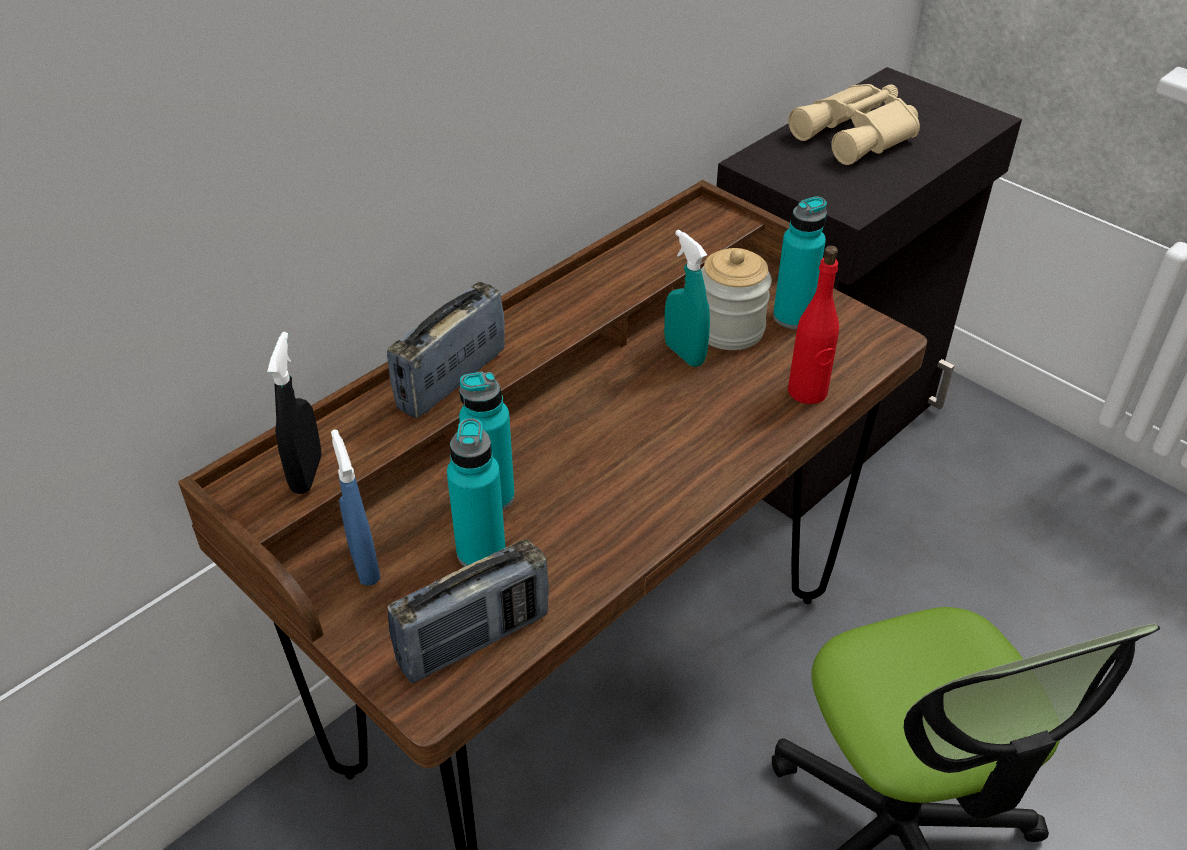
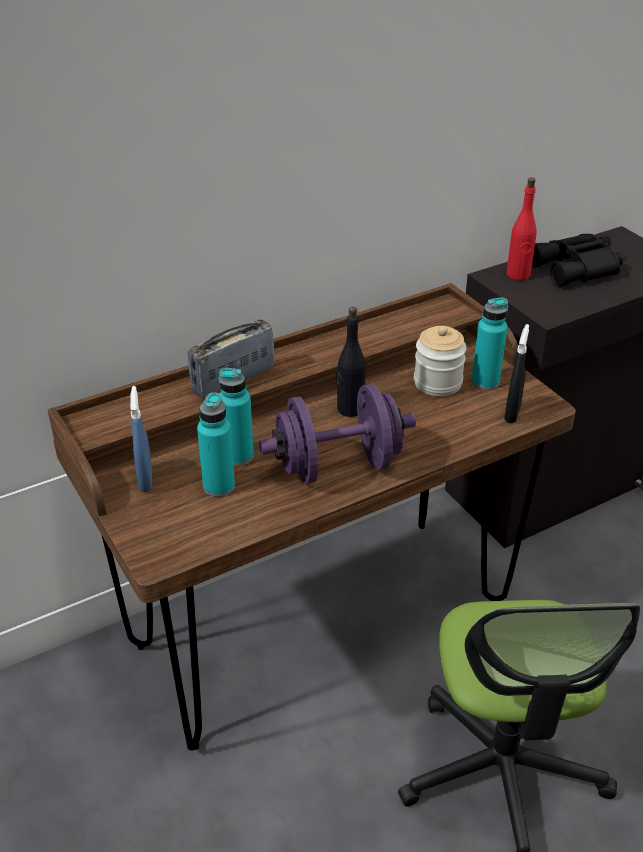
camera: 15 degrees right, 5 degrees down
black spray bottle [267,332,321,494] -> black spray bottle moved to [504,324,529,423]
radio [387,539,549,683] -> none
turquoise spray bottle [664,230,710,367] -> none
beige binoculars [788,84,920,165] -> black binoculars [532,234,623,287]
red bottle [788,245,839,404] -> red bottle moved to [506,177,537,280]
none -> purple dumbbell [259,384,416,484]
none -> black bottle [336,307,366,417]

